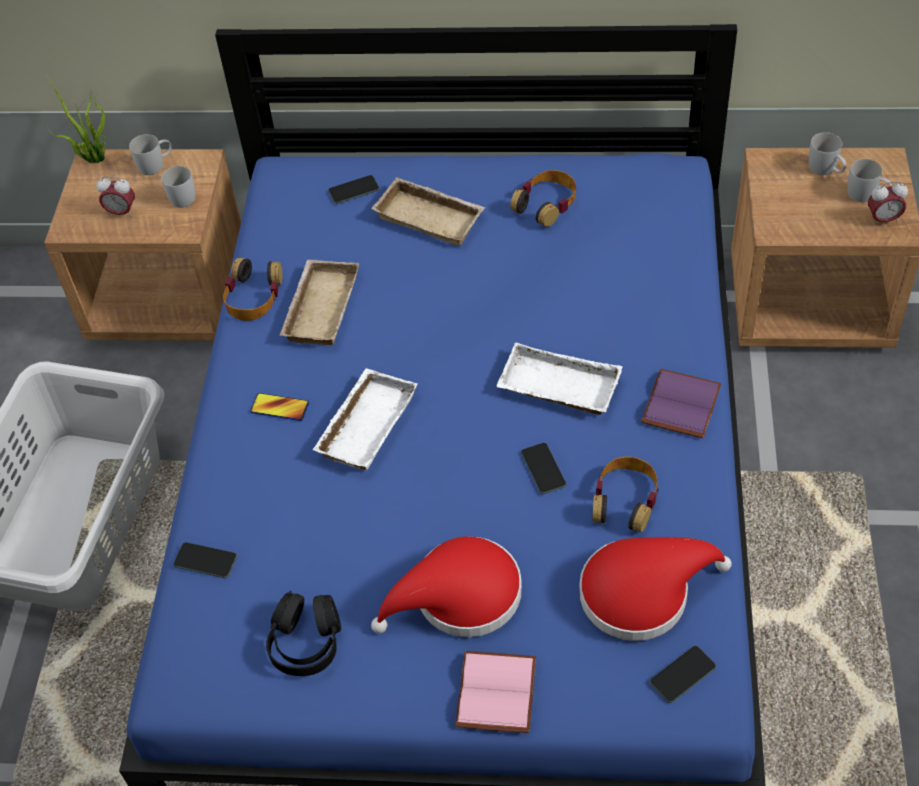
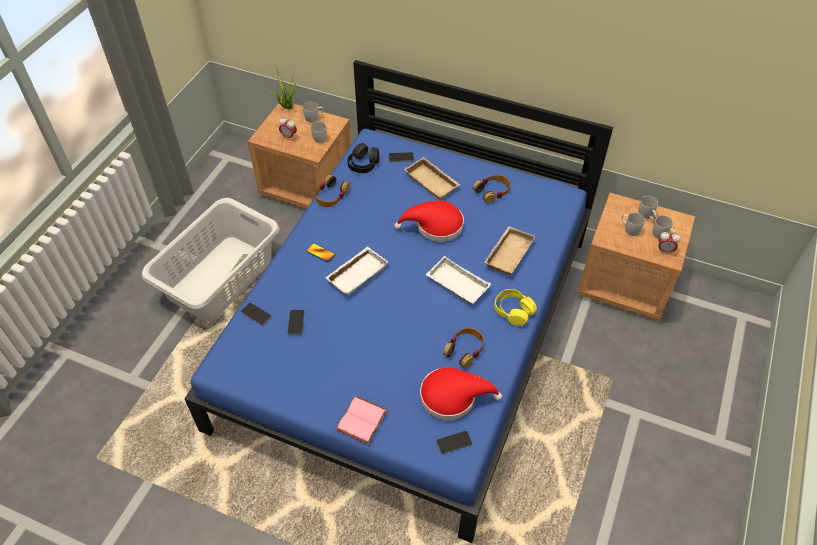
camera: 15 degrees right, 0 degrees up
black headphones [266,591,341,676] -> black headphones moved to [347,142,379,173]
beige tray [280,259,360,345] -> beige tray moved to [484,226,535,275]
red hat [371,536,522,637] -> red hat moved to [394,200,464,242]
phone [521,443,567,494] -> phone moved to [287,310,305,335]
purple book [641,369,721,438] -> yellow headphones [494,289,537,326]
none -> white mug [622,213,645,236]

